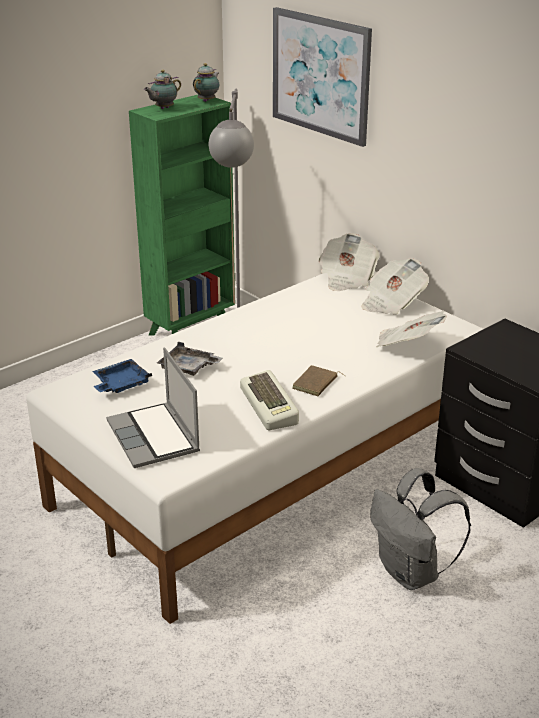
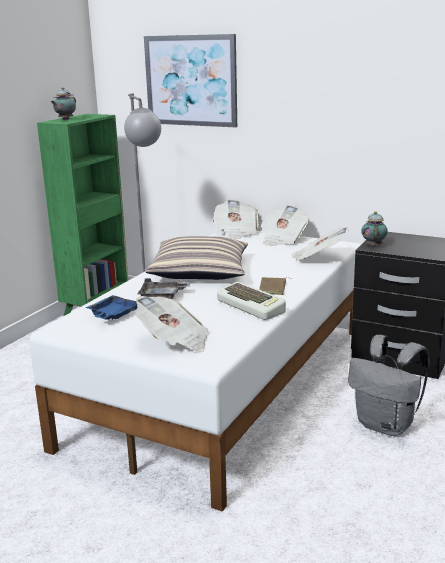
camera: 20 degrees left, 10 degrees down
laptop [106,347,200,468] -> newspaper [135,296,208,352]
teapot [193,63,220,102] -> teapot moved to [361,211,388,247]
none -> pillow [146,236,248,280]

